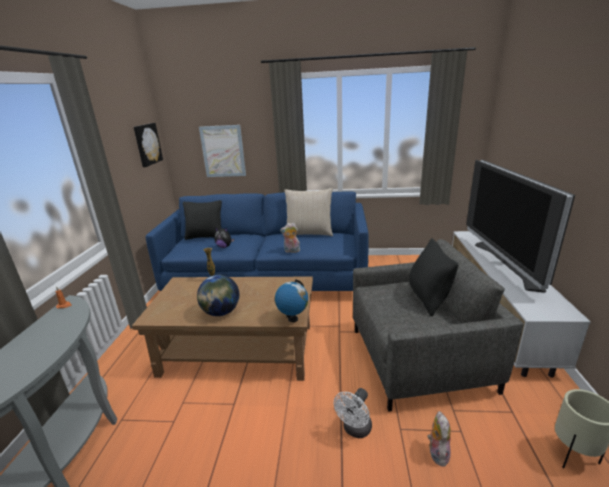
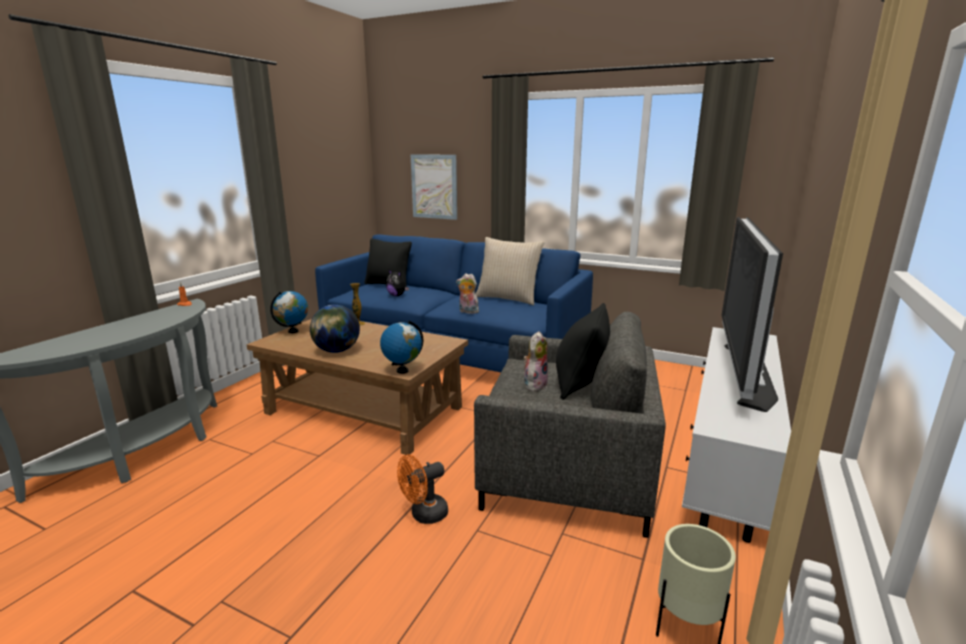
camera: 20 degrees right, 5 degrees down
picture [134,123,163,167] -> none
white fan [334,388,372,438] -> orange fan [397,455,448,524]
plush toy [428,411,451,467] -> plush toy moved to [523,331,548,391]
none -> globe [270,291,308,333]

